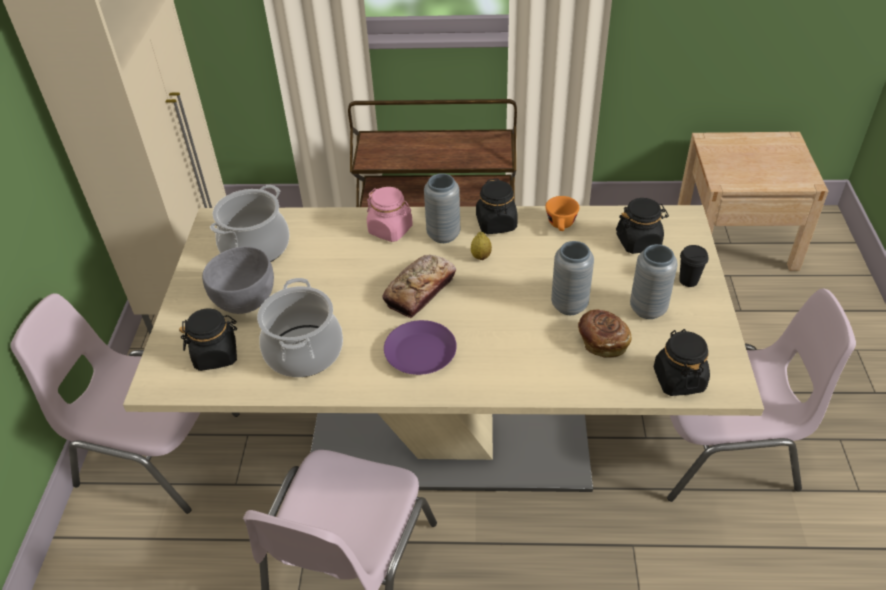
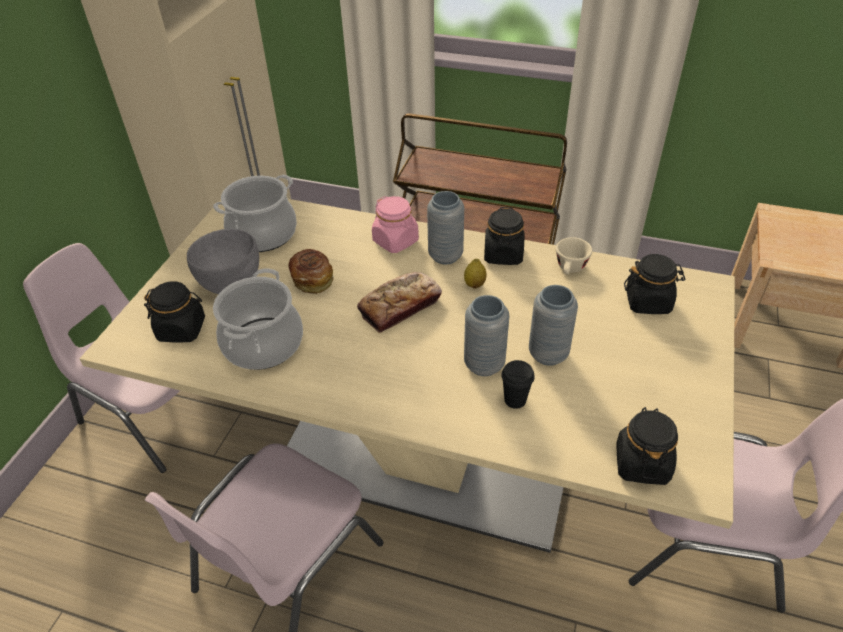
camera: 15 degrees right, 0 degrees up
purple plate [384,320,457,375] -> none
orange cup [546,196,579,231] -> beige cup [556,237,592,275]
bread [578,310,632,358] -> bread moved to [288,249,334,294]
grey vase [630,244,678,319] -> grey vase moved to [464,295,509,376]
black cup [679,245,708,287] -> black cup moved to [501,360,535,409]

